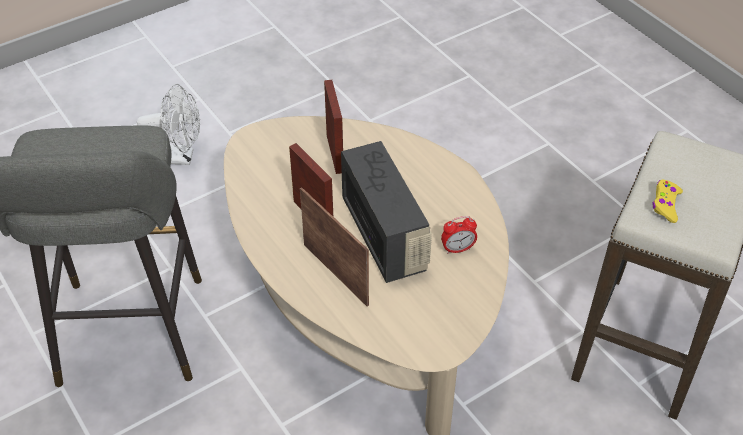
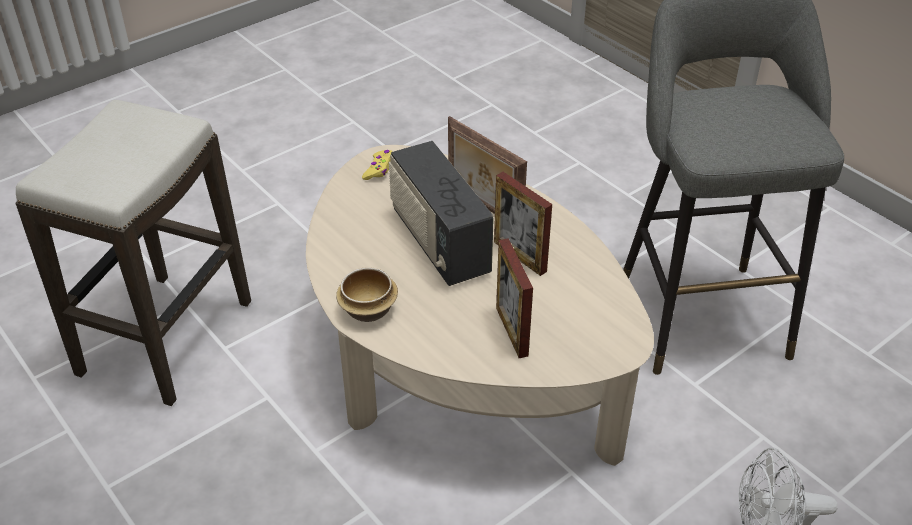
camera: 175 degrees right, 5 degrees down
alarm clock [441,216,477,254] -> none
yellow game controller [652,179,683,223] -> yellow game controller moved to [362,150,392,180]
none -> bowl [336,267,398,322]

